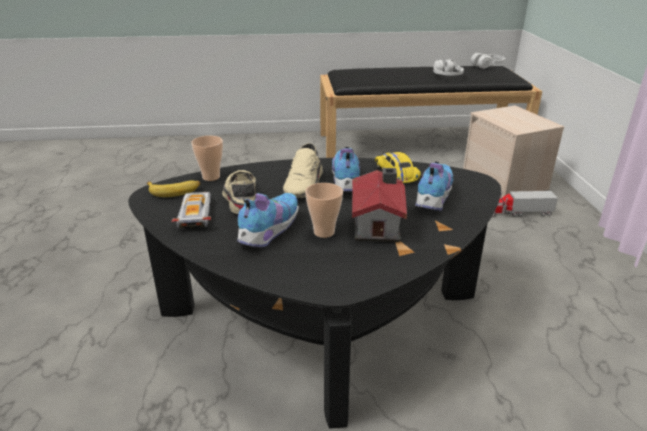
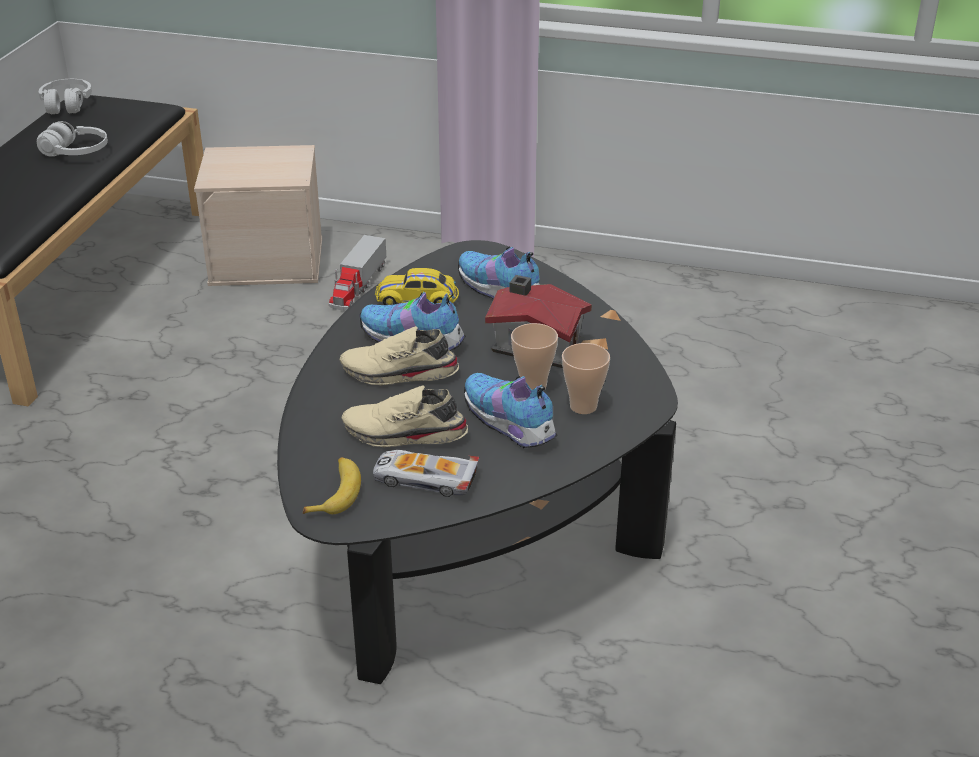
camera: 70 degrees left, 5 degrees up
cup [191,136,223,181] -> cup moved to [562,343,610,414]
beige shoe [283,143,323,198] -> beige shoe turned 150 degrees clockwise [340,326,459,386]

